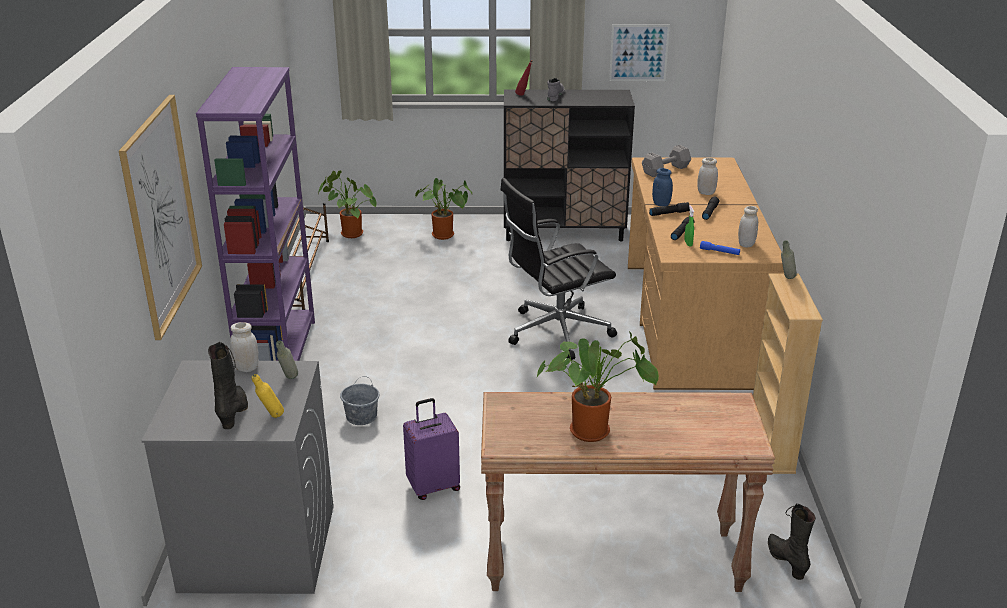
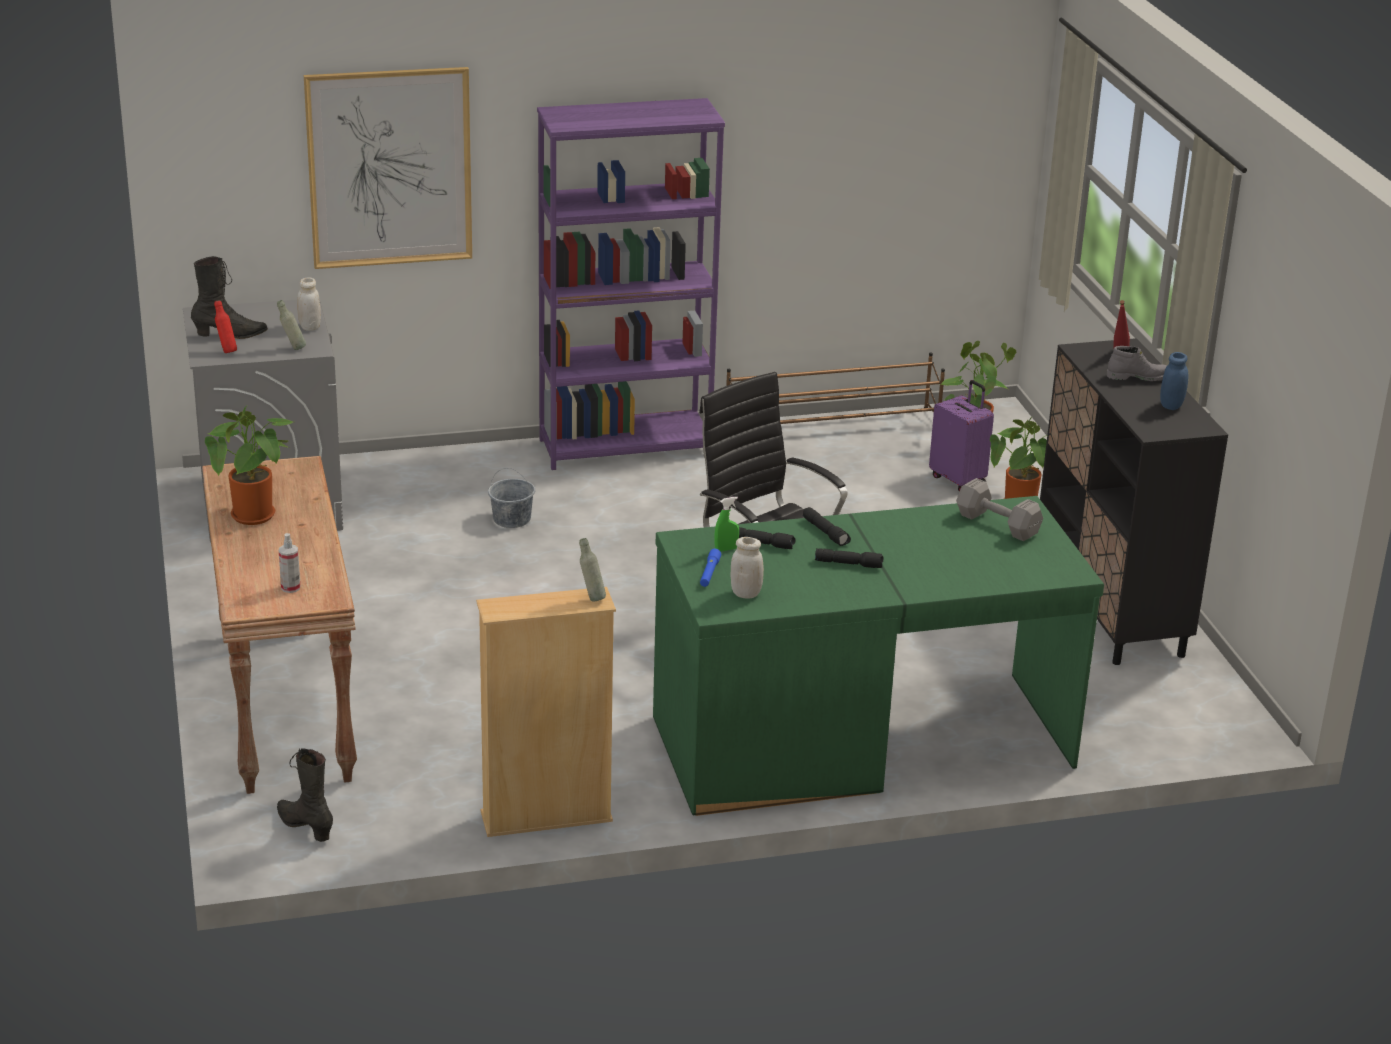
camera: 75 degrees right, 0 degrees up
yellow bottle [251,374,284,418] -> red bottle [214,300,237,353]
purple suitcase [403,398,460,500] -> purple suitcase moved to [929,380,994,492]
picture [609,25,670,81] -> none
brown desk [628,157,784,390] -> green desk [653,496,1104,816]
blue jar [652,168,673,207] -> blue jar moved to [1160,352,1188,410]
white jar [697,158,718,195] -> none
black boot [768,503,816,580] -> black boot turned 105 degrees counterclockwise [277,748,333,842]
none -> spray bottle [279,533,300,593]

